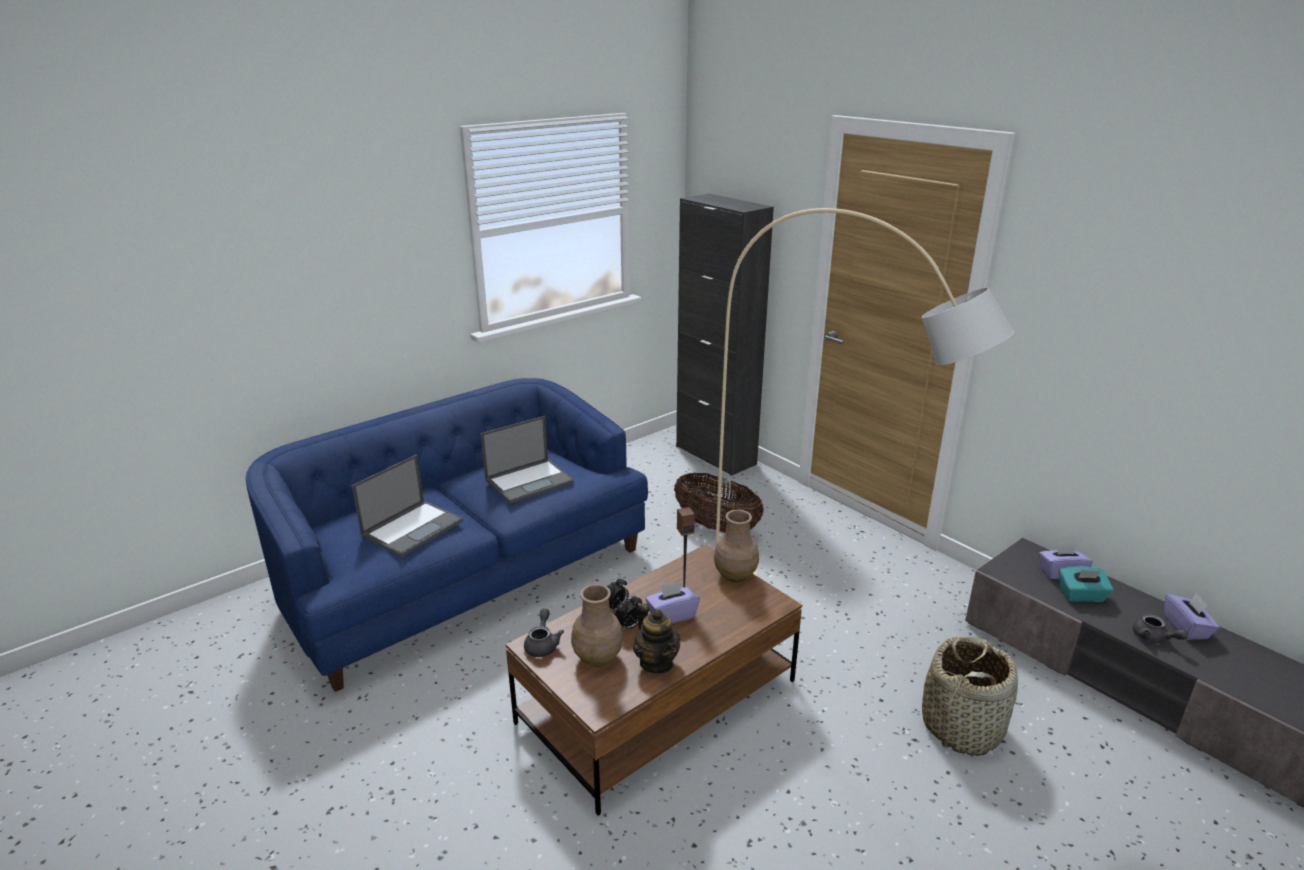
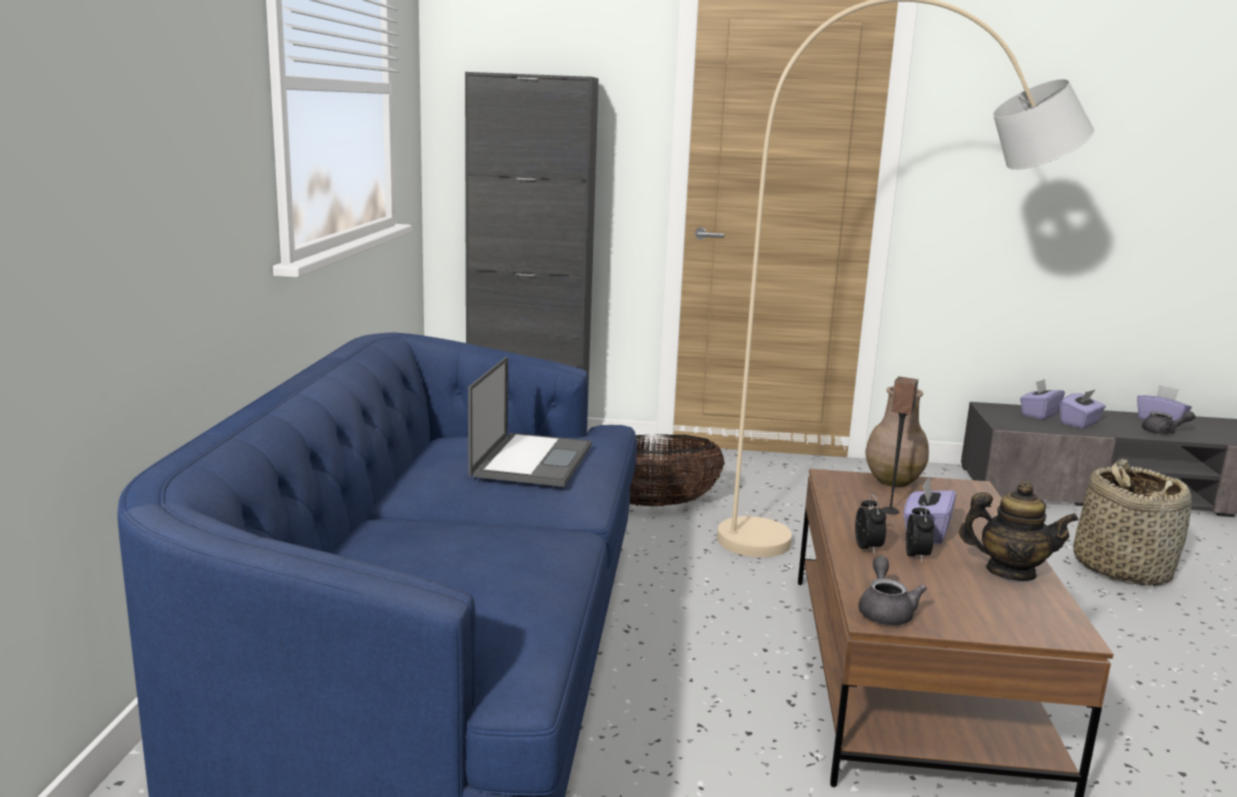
camera: 45 degrees left, 10 degrees down
laptop [352,454,463,557] -> none
grey teapot [524,609,564,657] -> grey teapot turned 45 degrees clockwise [858,556,927,625]
brown vase [571,584,623,667] -> none
turquoise tissue box [1059,566,1113,602] -> purple tissue box [1060,389,1106,428]

